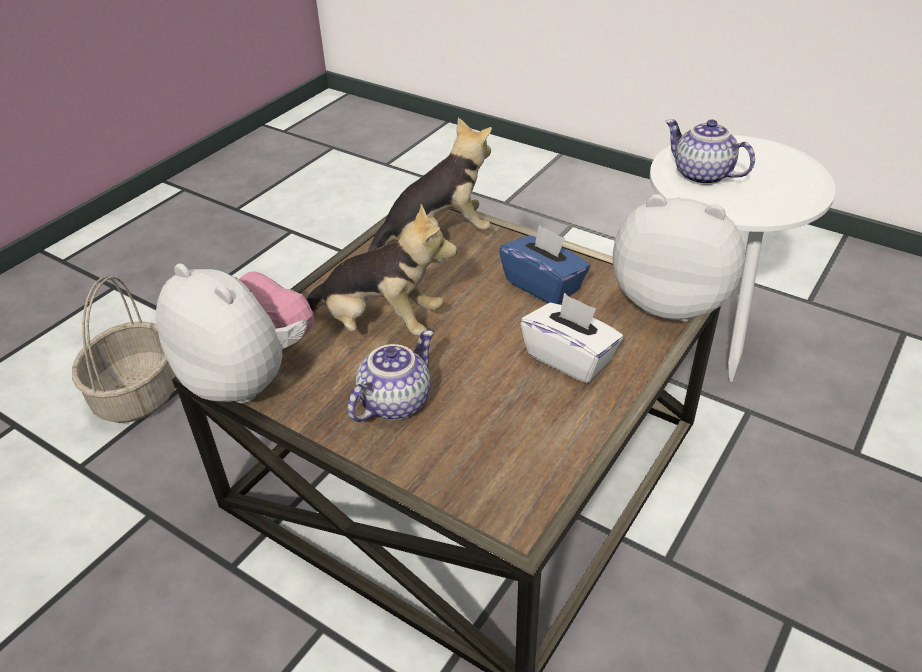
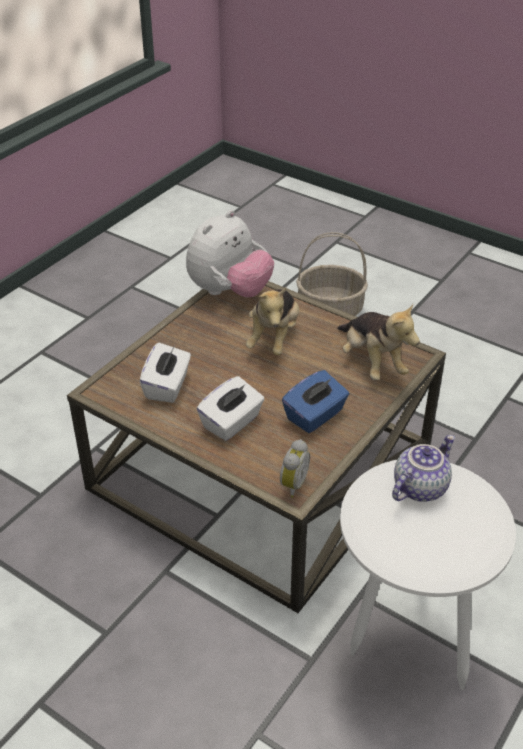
camera: 90 degrees right, 0 degrees up
teapot [347,330,434,422] -> none
plush toy [613,194,745,322] -> alarm clock [280,439,310,498]
none -> white tissue box [139,343,191,403]

